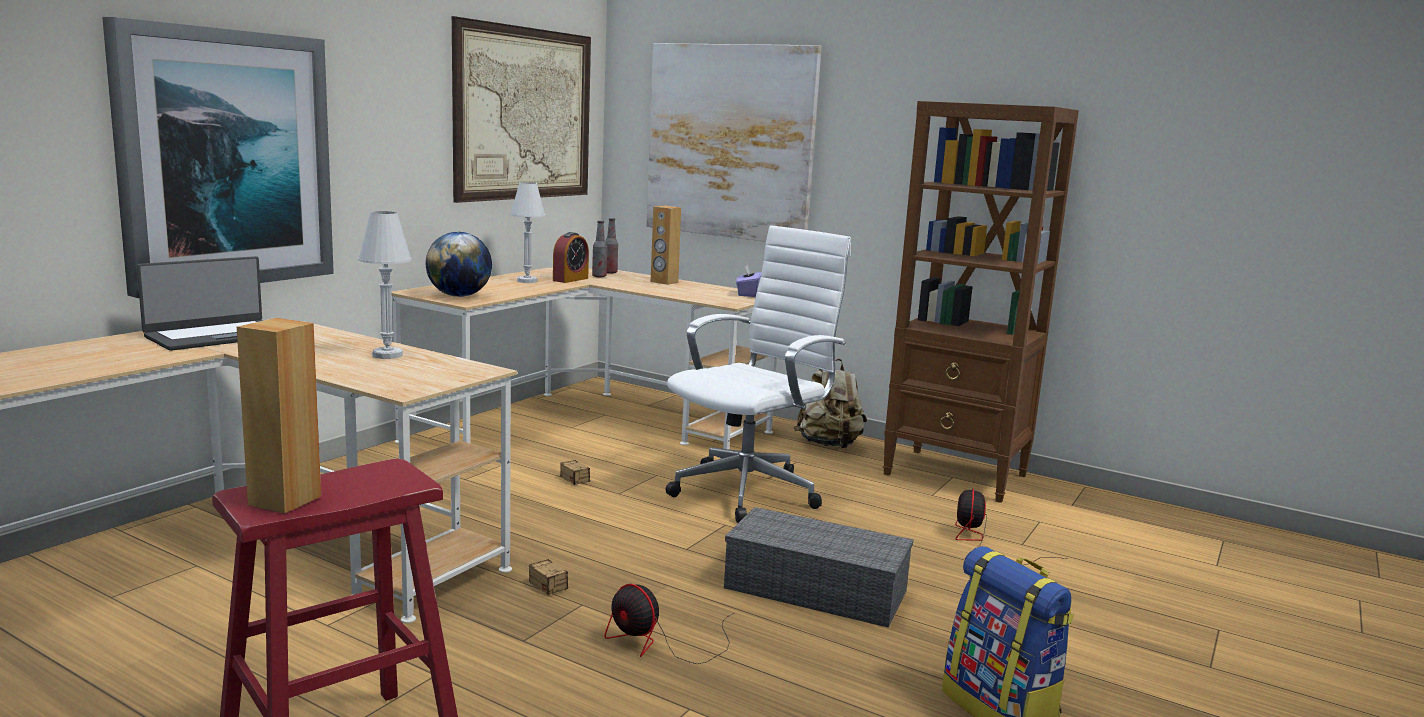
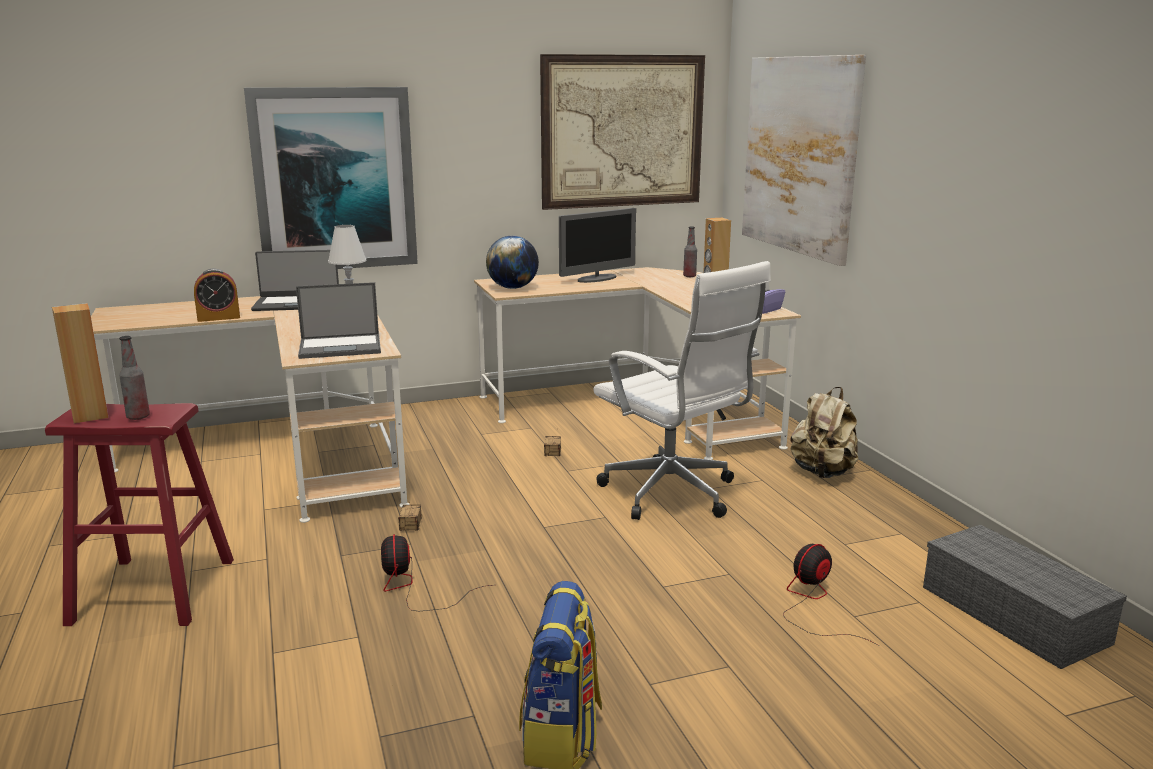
camera: 40 degrees right, 5 degrees up
white table lamp [510,182,545,283] -> monitor [559,208,636,283]
alarm clock [553,232,589,283] -> alarm clock moved to [194,269,240,322]
bottle [592,221,607,277] -> bottle moved to [119,336,150,420]
white office chair [666,225,851,523] -> white office chair turned 60 degrees clockwise [593,261,771,520]
grey storage box [724,507,914,628] -> grey storage box moved to [923,525,1127,669]
brown bookcase [883,101,1079,503] -> none
none -> laptop [296,282,381,359]

